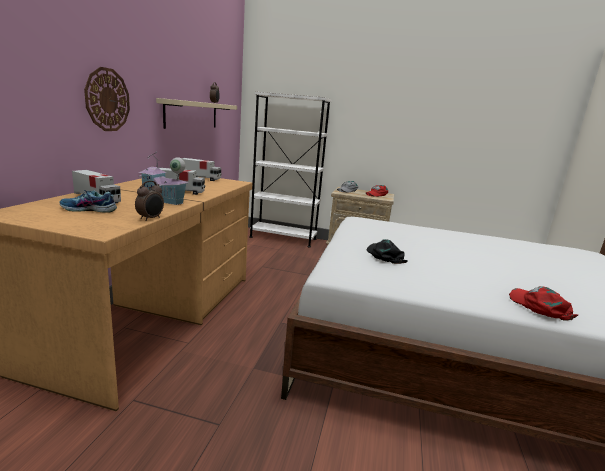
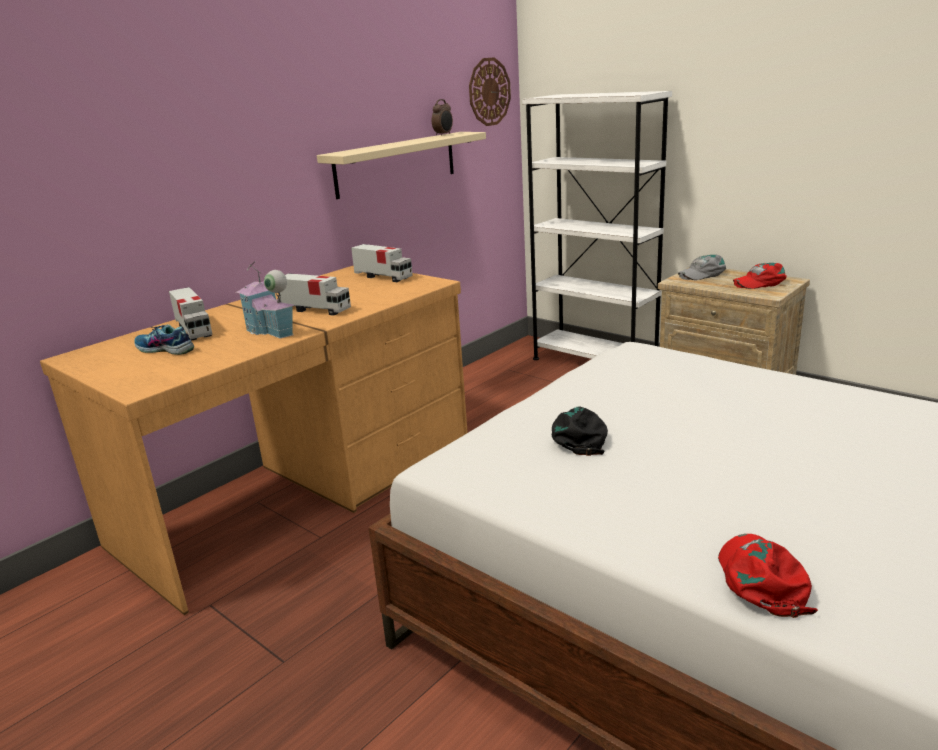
camera: 30 degrees right, 5 degrees up
wall clock [84,67,130,131] -> wall clock moved to [469,57,511,126]
alarm clock [135,181,164,221] -> none

